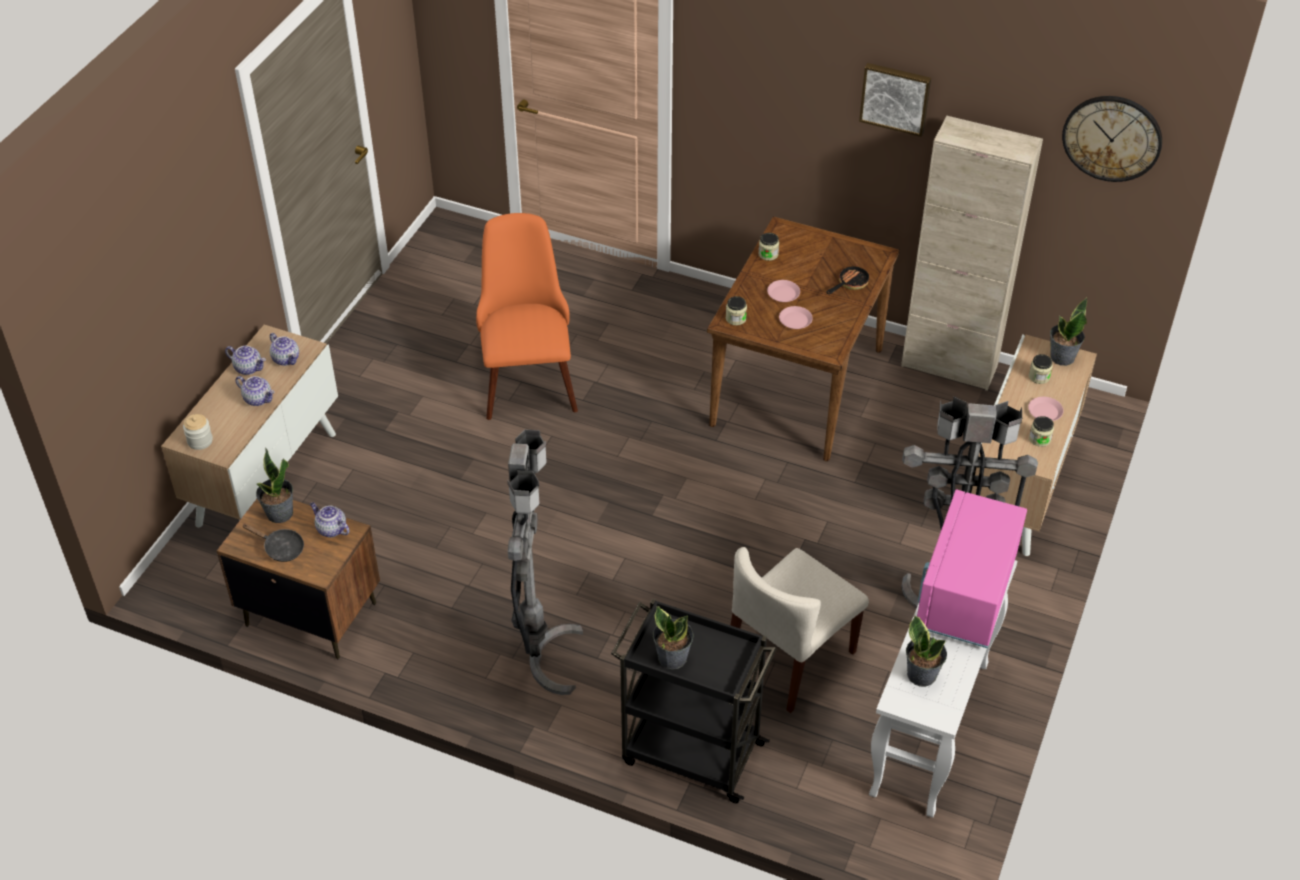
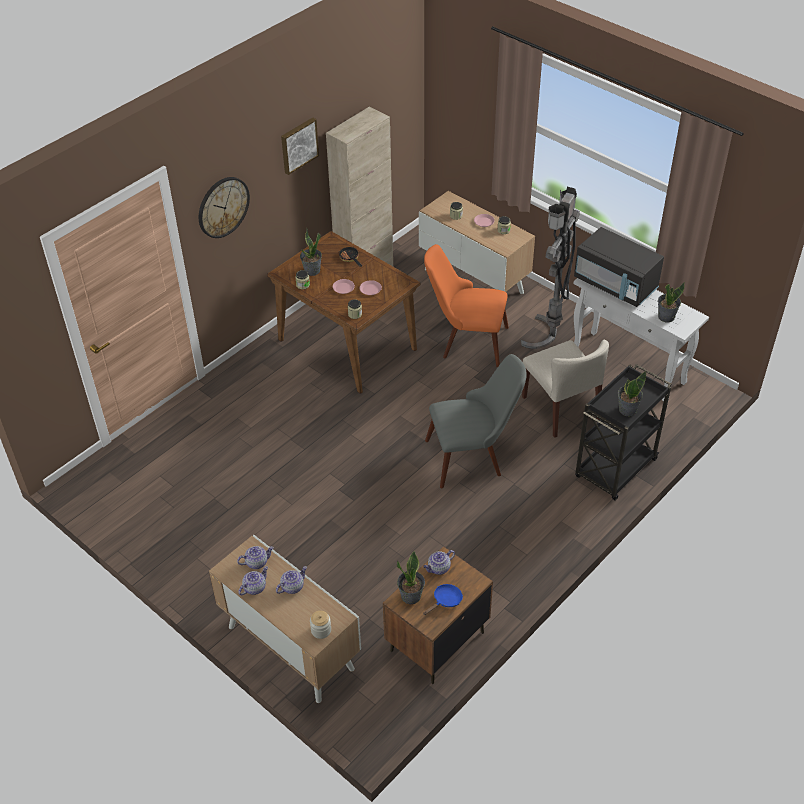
camera: 70 degrees left, 0 degrees up
black frying pan [242,524,304,562] -> blue frying pan [423,584,463,615]
orange chair [476,213,578,420] -> orange chair moved to [424,244,509,367]
grey floor lamp [507,430,583,695] -> none
pink microwave [917,489,1027,648] -> black microwave [574,227,664,307]
potted plant [1050,298,1087,366] -> potted plant moved to [300,229,322,276]
wall clock [1062,96,1162,182] -> wall clock moved to [199,177,250,238]
none -> grey chair [425,354,527,488]

